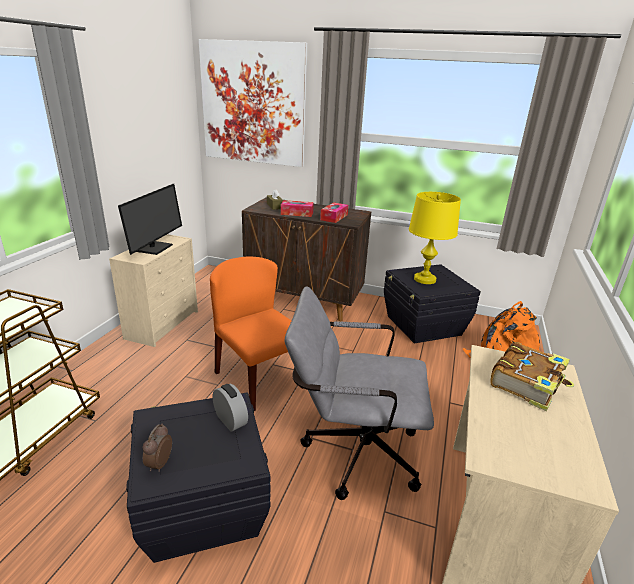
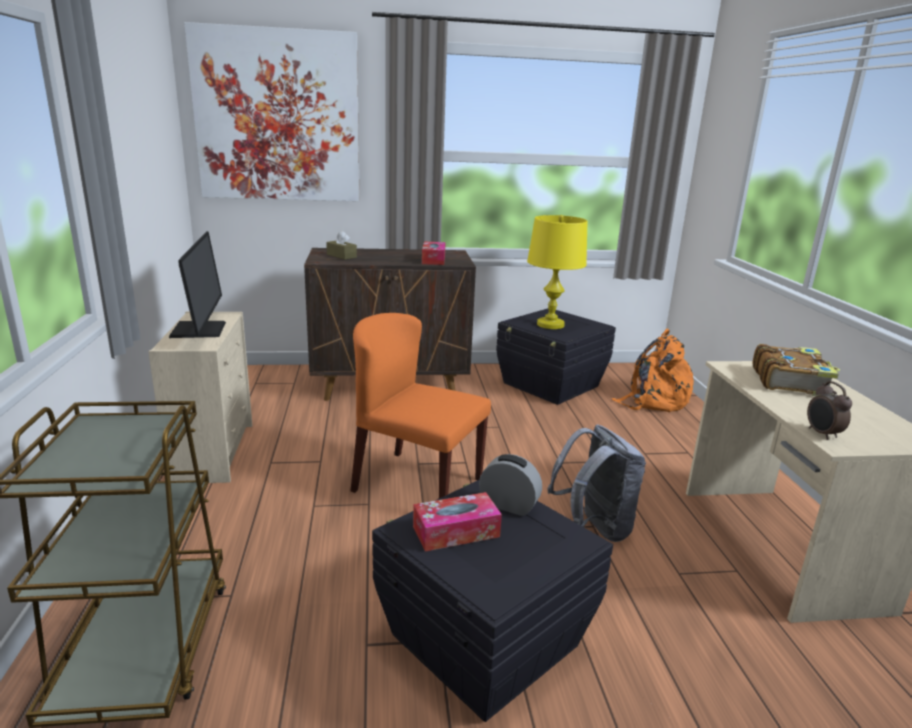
camera: 25 degrees left, 5 degrees down
alarm clock [142,424,172,472] -> alarm clock moved to [807,381,852,440]
tissue box [281,200,314,217] -> tissue box moved to [413,492,502,552]
grey office chair [284,286,434,500] -> grey backpack [548,424,646,542]

